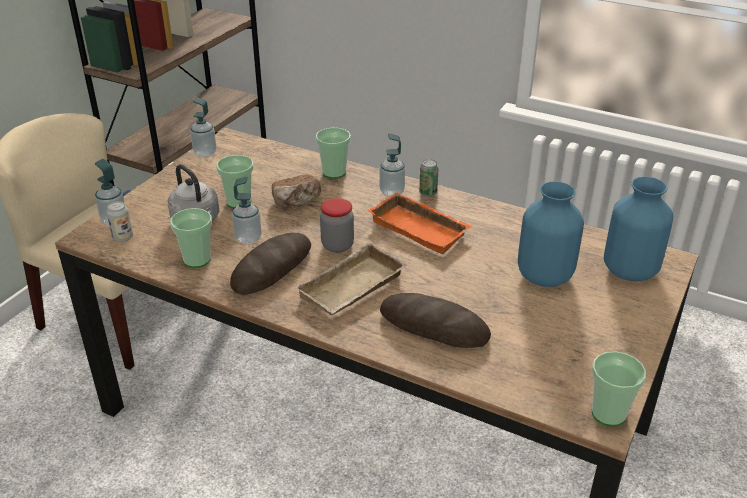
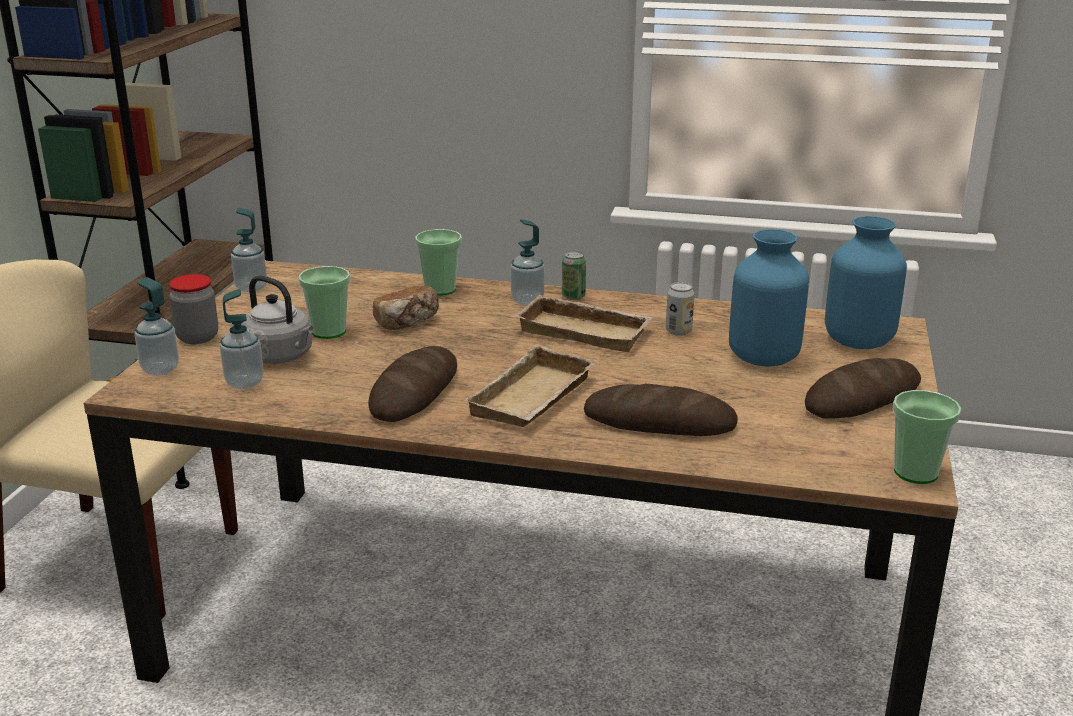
camera: 15 degrees left, 10 degrees down
can [106,201,133,242] -> can moved to [666,282,695,336]
cup [170,208,212,268] -> none
soap dispenser [232,177,262,245] -> soap dispenser moved to [220,289,264,389]
jar [320,198,354,253] -> jar moved to [169,274,218,344]
orange tray [367,192,473,254] -> beige tray [514,295,653,352]
none -> bread [805,358,921,419]

